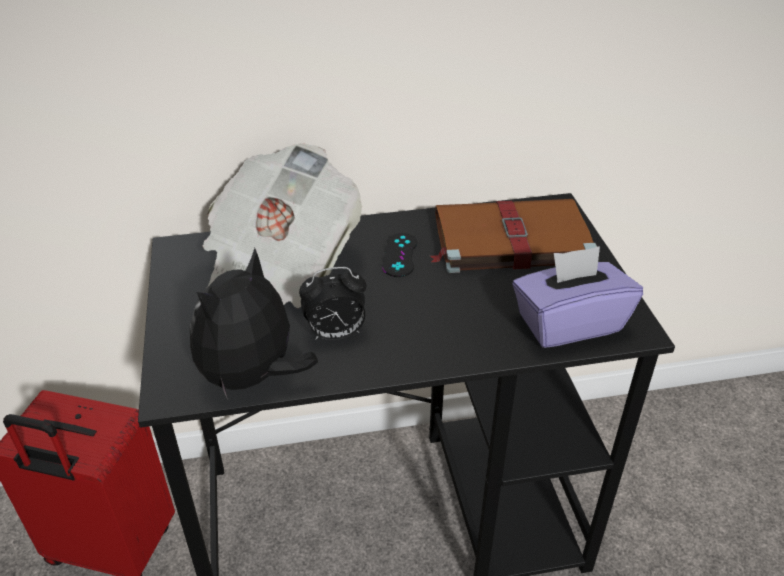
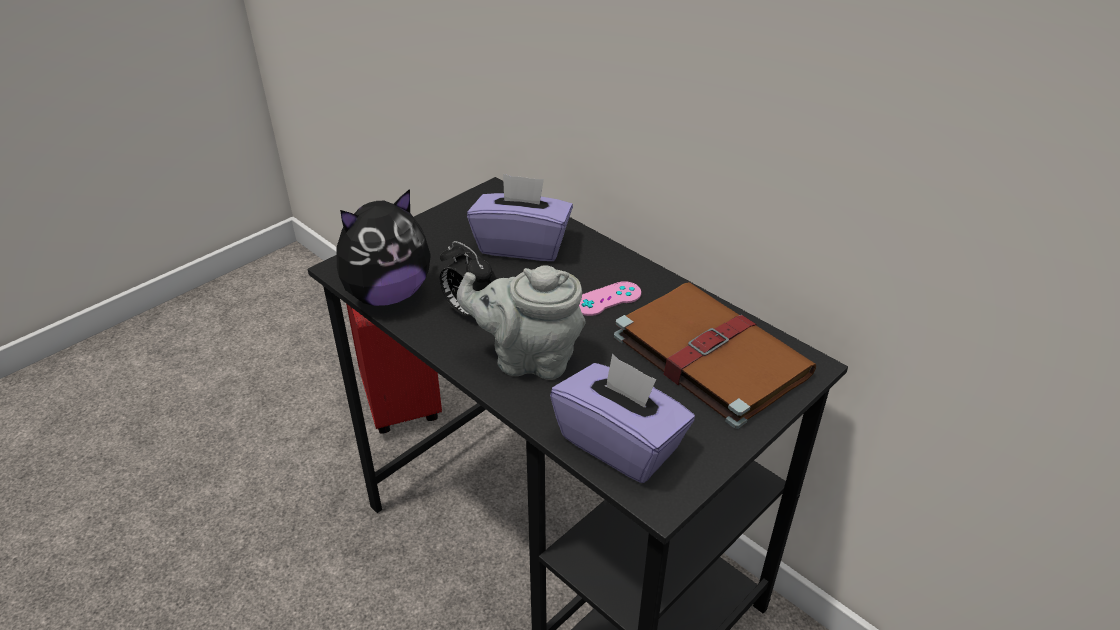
camera: 55 degrees right, 0 degrees up
plush toy [190,248,318,402] -> plush toy turned 150 degrees clockwise [337,189,431,306]
newspaper [203,143,362,308] -> purple tissue box [467,174,573,261]
black game controller [382,233,417,277] -> pink game controller [579,281,641,316]
none -> grey teapot [457,265,586,380]

